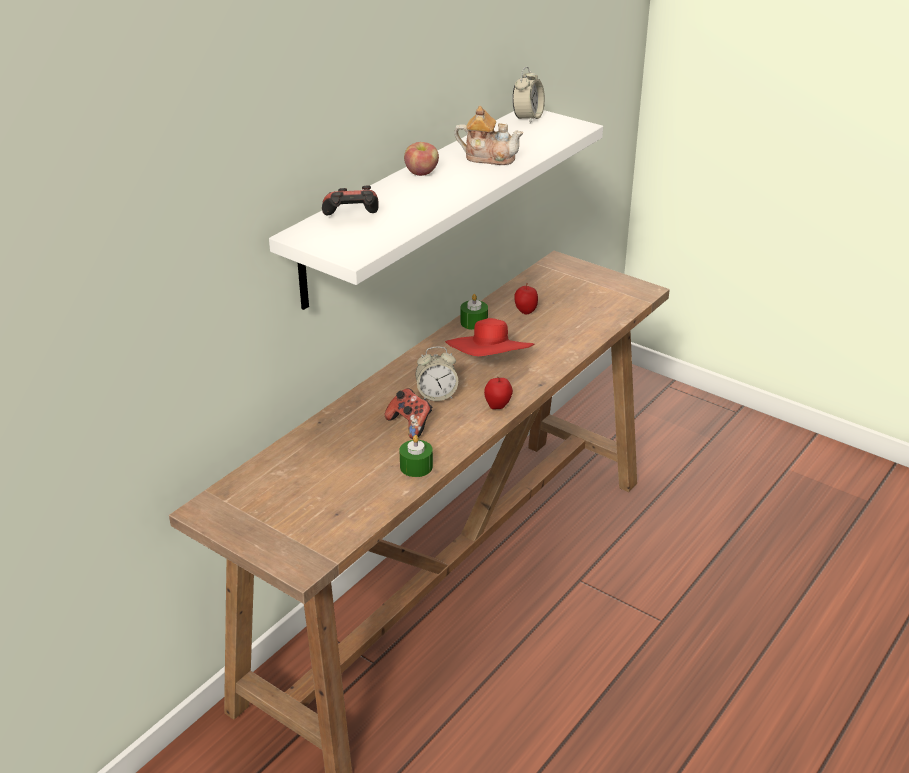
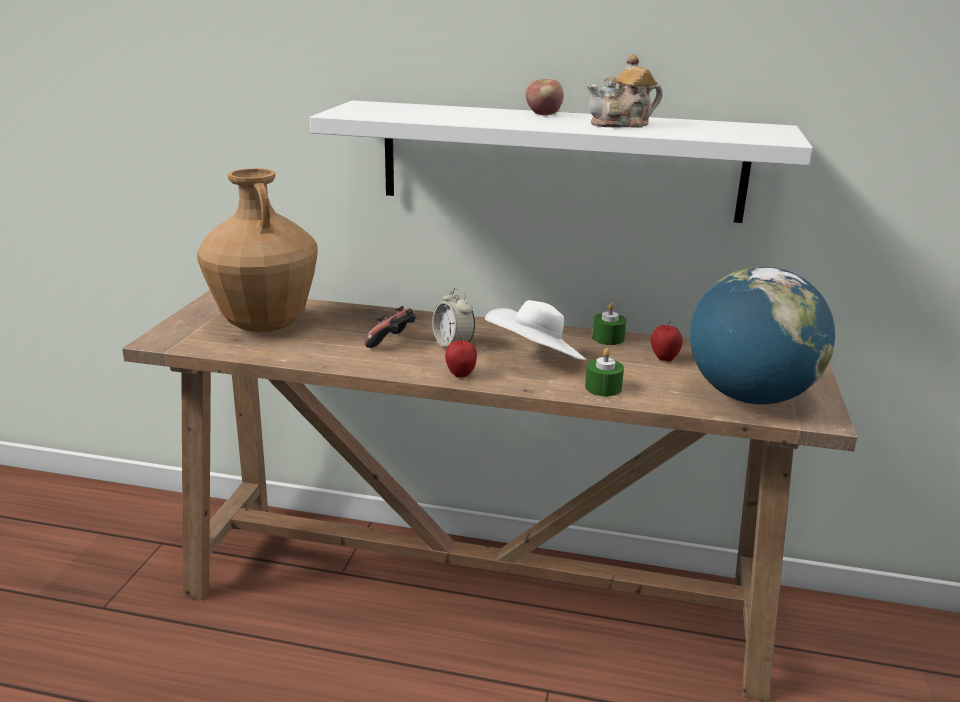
camera: 65 degrees right, 10 degrees down
game controller [322,186,379,215] -> none
green candle [399,435,433,477] -> green candle moved to [585,348,624,396]
red hat [445,318,534,356] -> white hat [485,300,586,360]
teapot [454,106,523,165] -> teapot turned 75 degrees clockwise [587,54,663,128]
alarm clock [512,67,545,124] -> none
none -> brown vase [197,168,318,332]
none -> globe [690,267,835,404]

